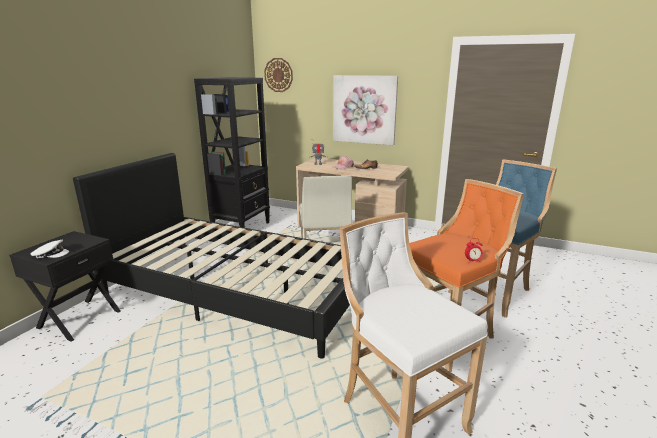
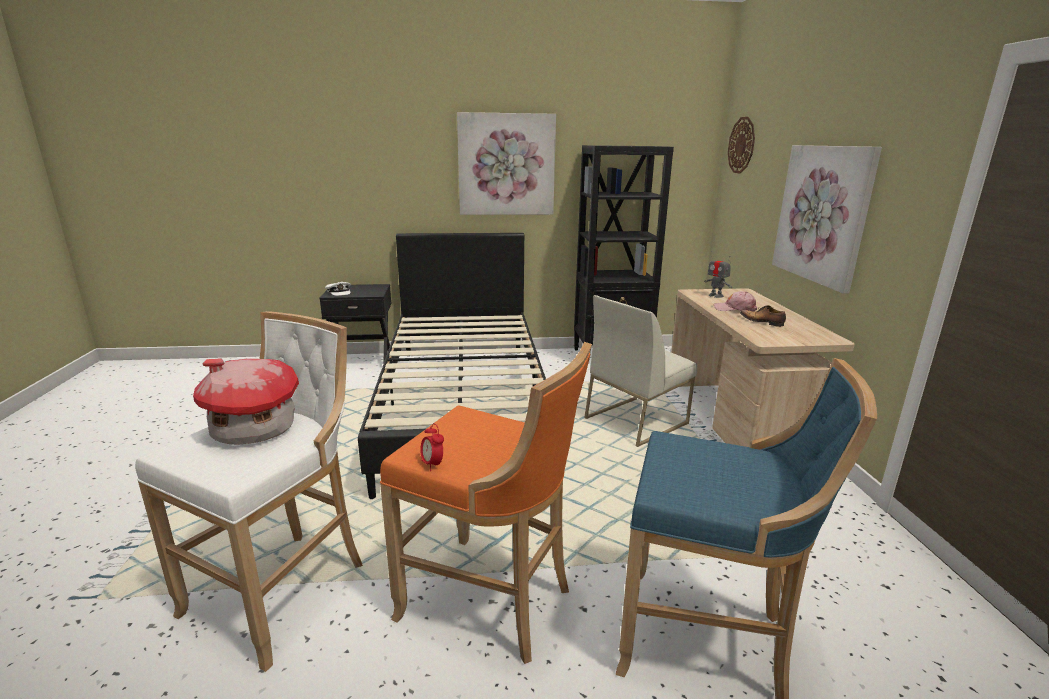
camera: 60 degrees right, 0 degrees up
none -> toy house [193,358,299,445]
none -> picture [457,112,556,215]

